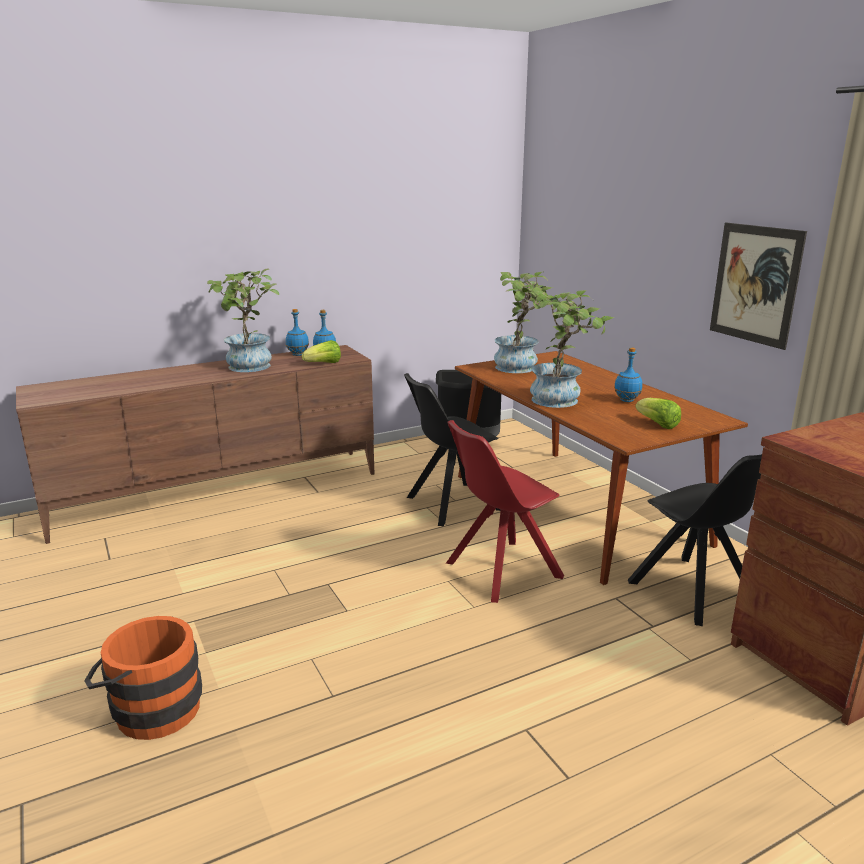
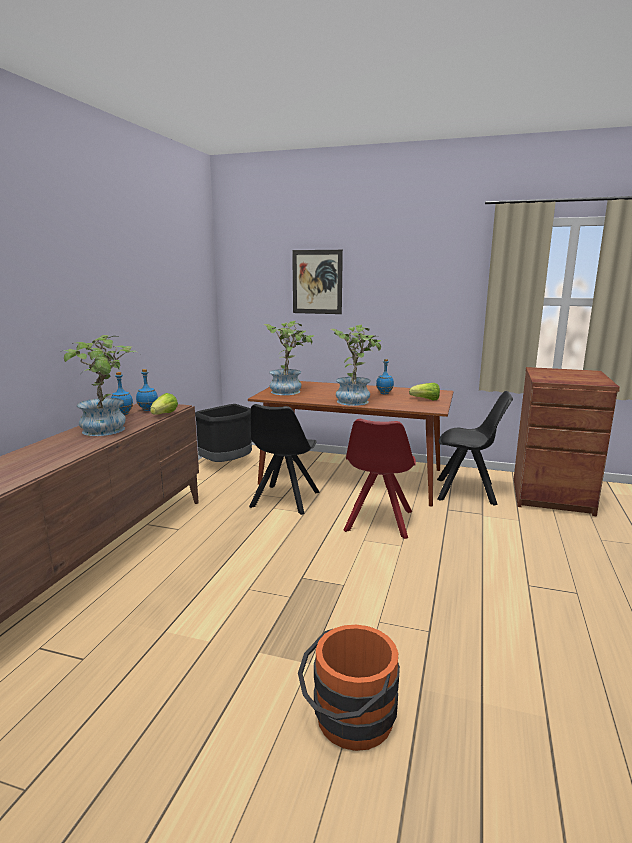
camera: 45 degrees left, 5 degrees down
picture [710,222,807,350] -> picture moved to [292,250,343,314]

